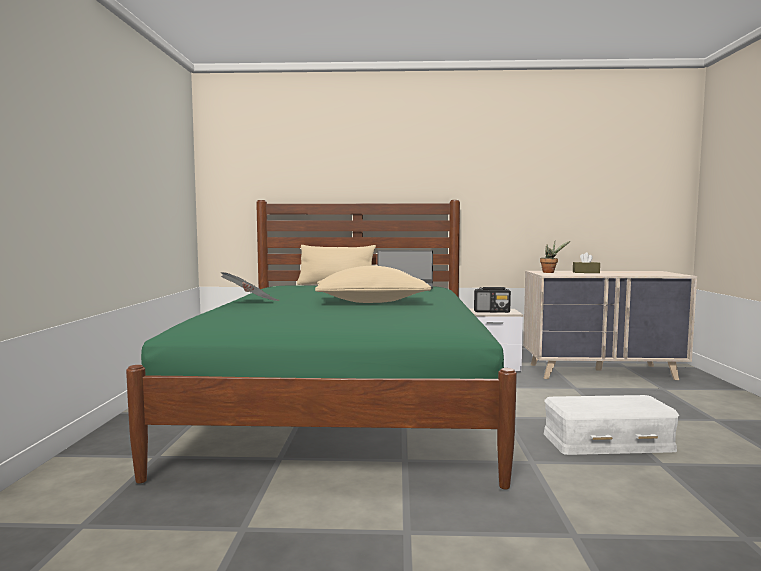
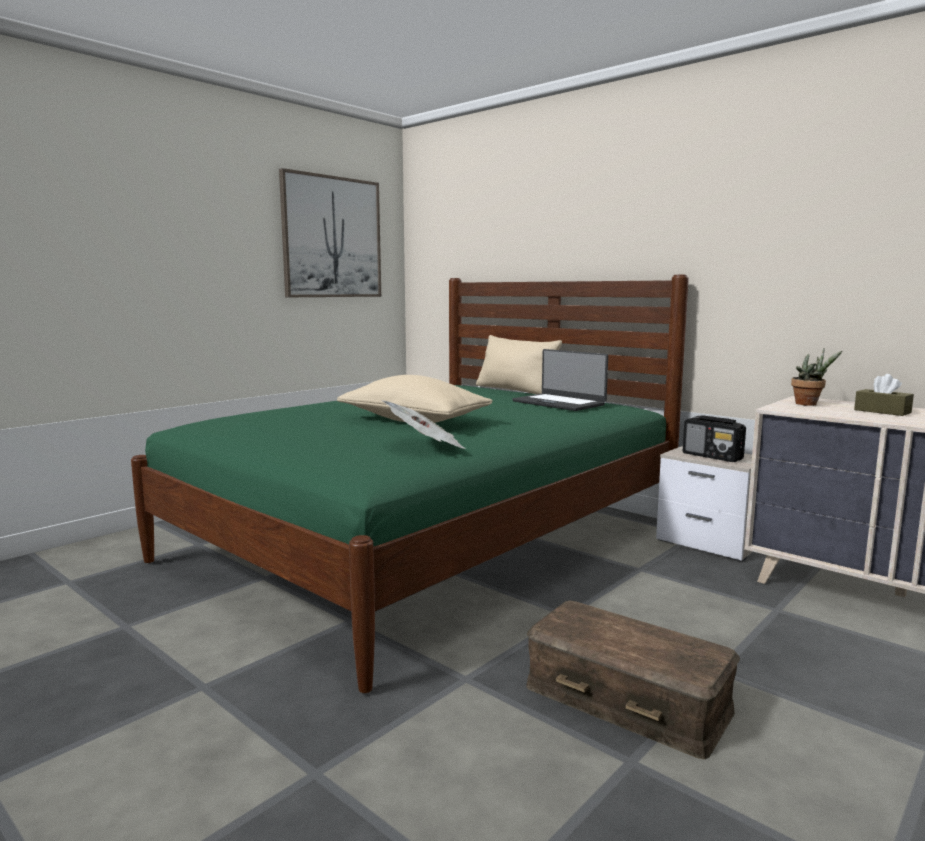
camera: 40 degrees right, 5 degrees up
newspaper [221,272,279,301] -> newspaper moved to [381,400,466,449]
white storage box [544,395,679,455] -> brown storage box [526,601,740,759]
none -> picture [279,168,381,297]

